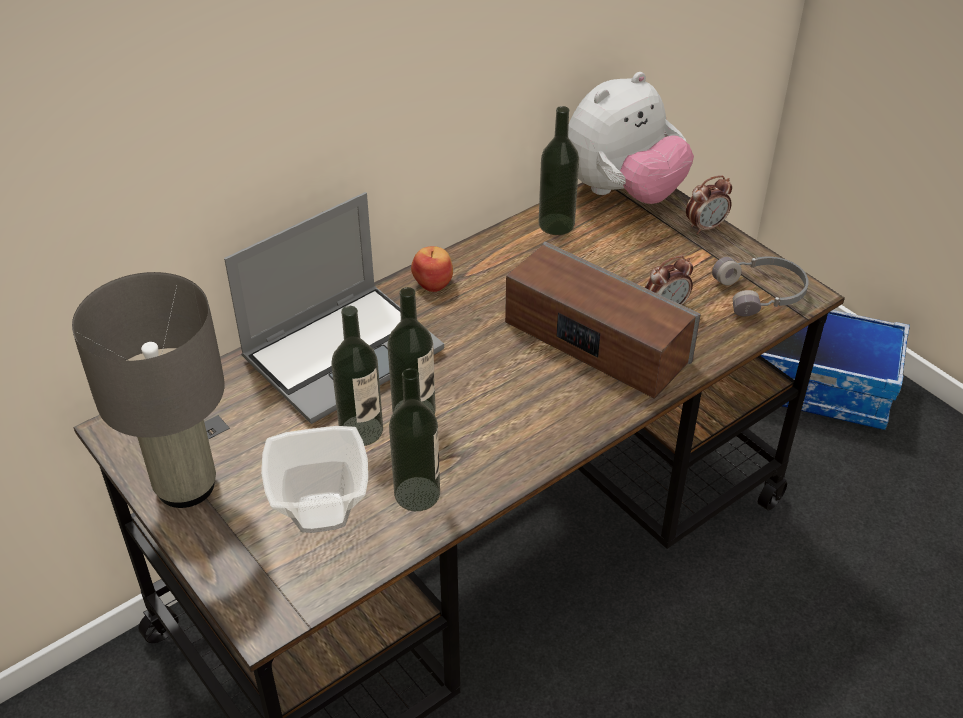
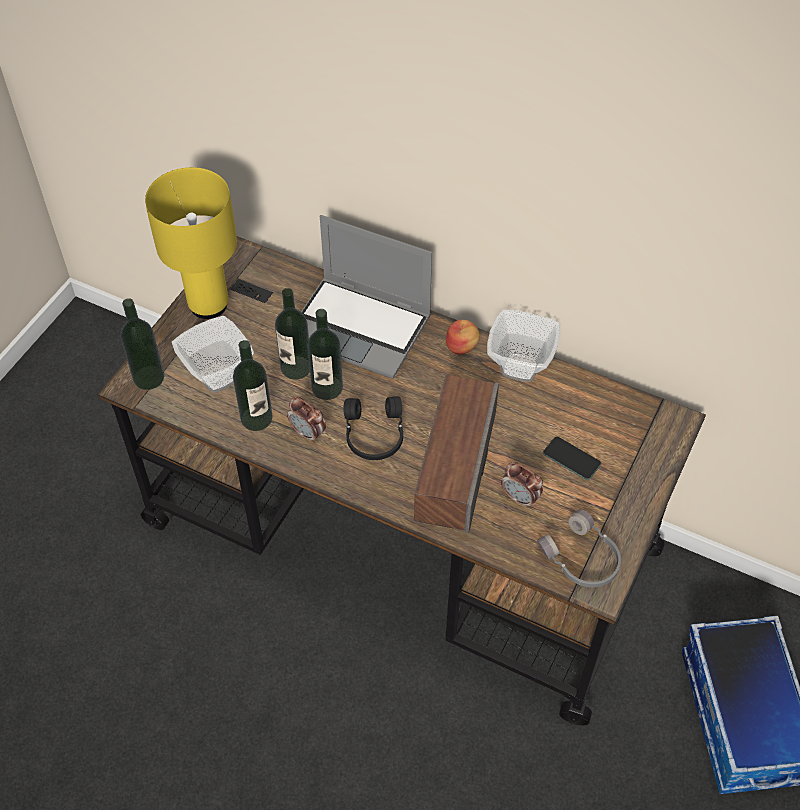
camera: 65 degrees right, 10 degrees up
grey table lamp [72,272,225,508] -> yellow table lamp [145,167,237,319]
bottle [539,106,579,235] -> bottle moved to [121,298,164,390]
plush toy [568,72,694,204] -> none
alarm clock [686,175,732,234] -> alarm clock moved to [287,397,326,443]
none -> black headphones [343,396,403,460]
none -> bowl [487,310,560,382]
none -> phone [543,437,601,480]

